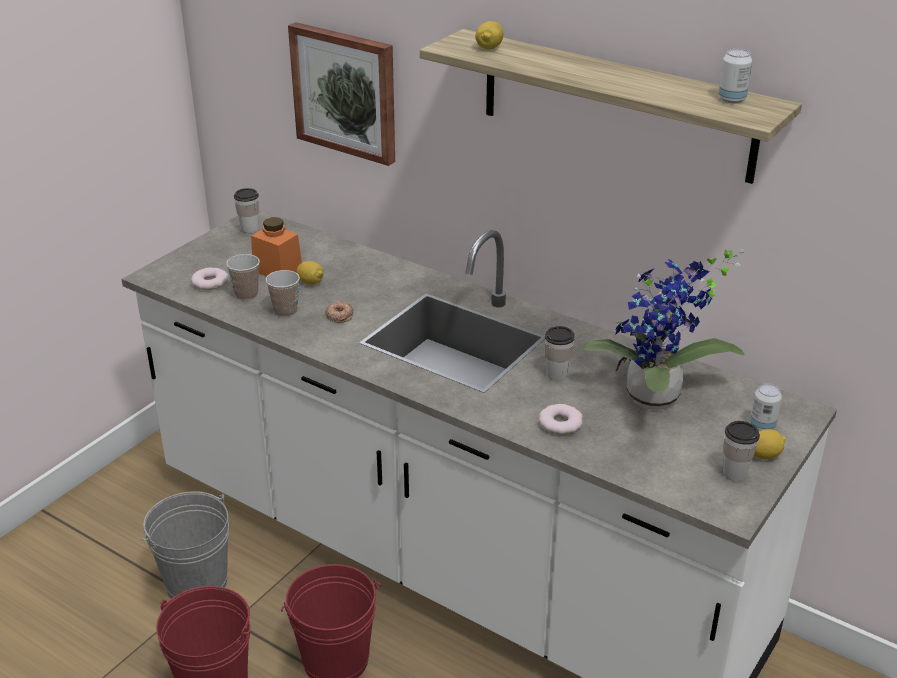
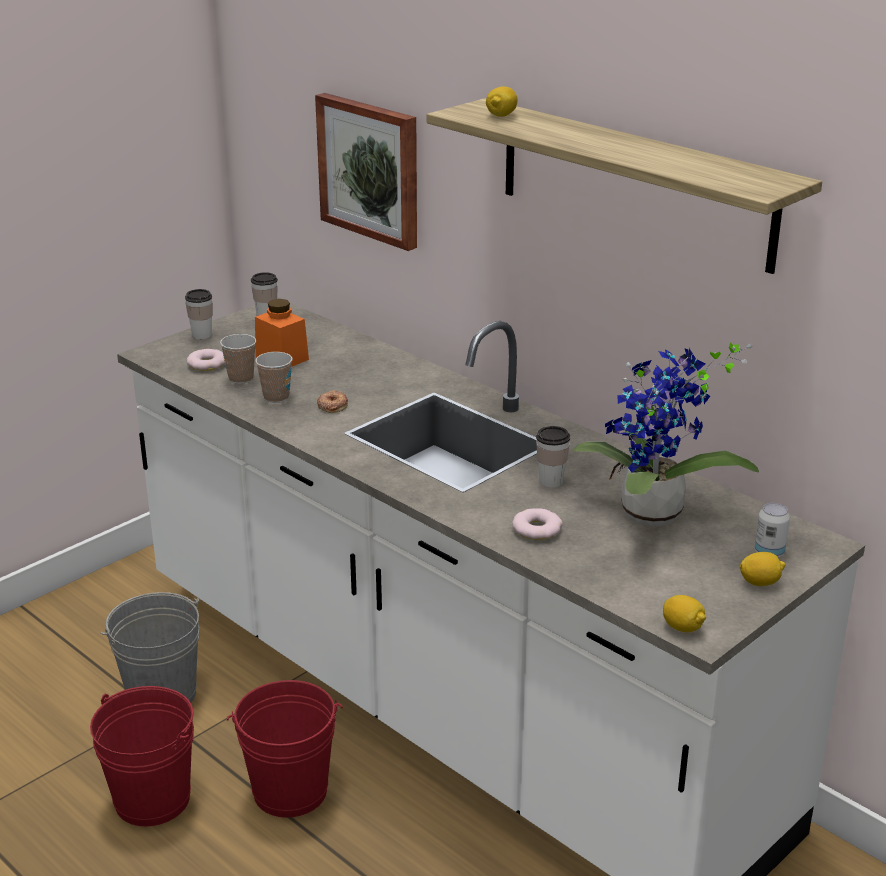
camera: 10 degrees right, 5 degrees down
lemon [297,261,324,285] -> lemon moved to [663,595,706,632]
can [718,49,752,103] -> none
cup [723,421,760,481] -> cup moved to [185,289,213,339]

